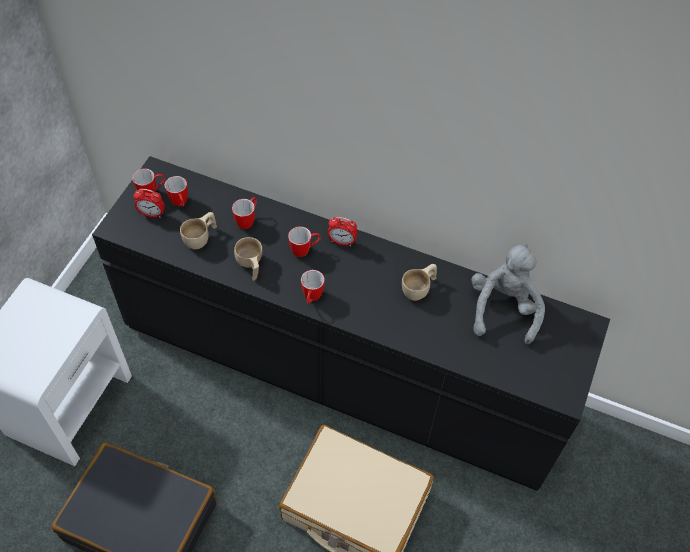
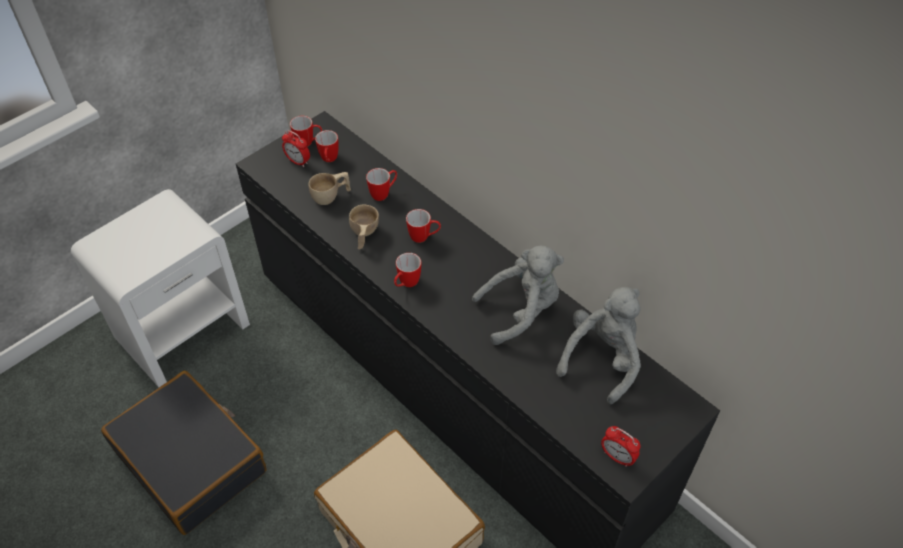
camera: 25 degrees right, 5 degrees down
alarm clock [327,217,357,246] -> alarm clock moved to [601,426,640,467]
beige cup [402,264,437,301] -> grey plush toy [472,245,564,345]

